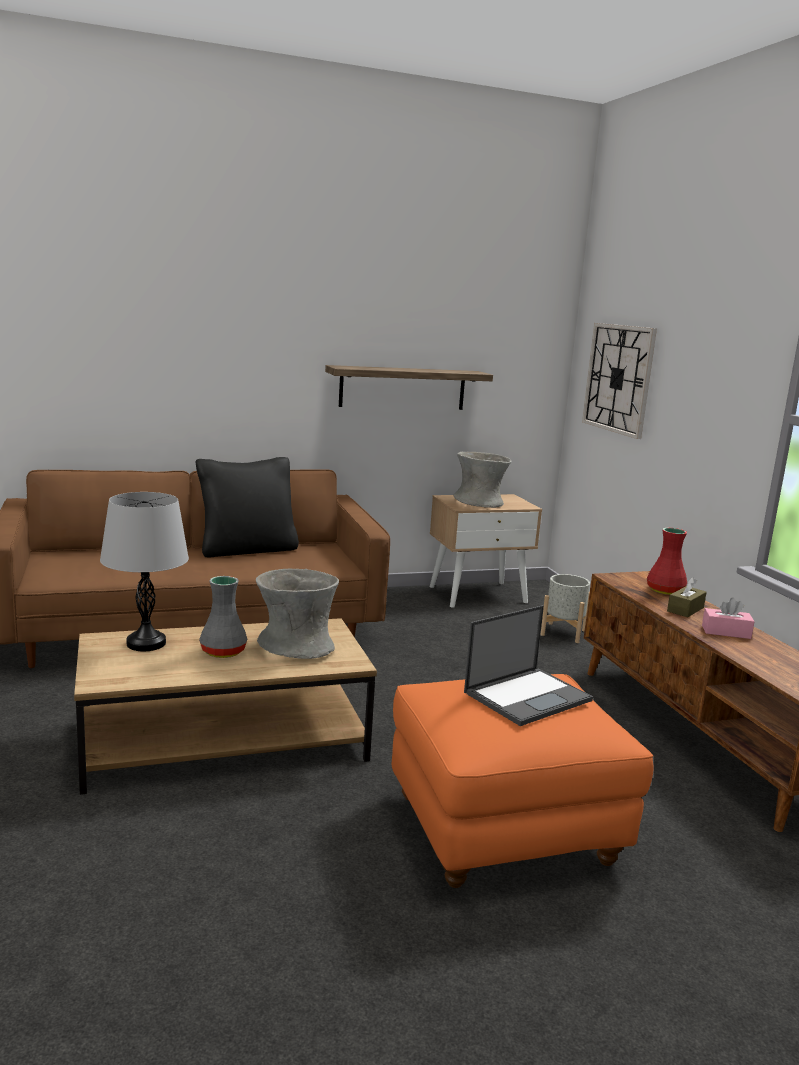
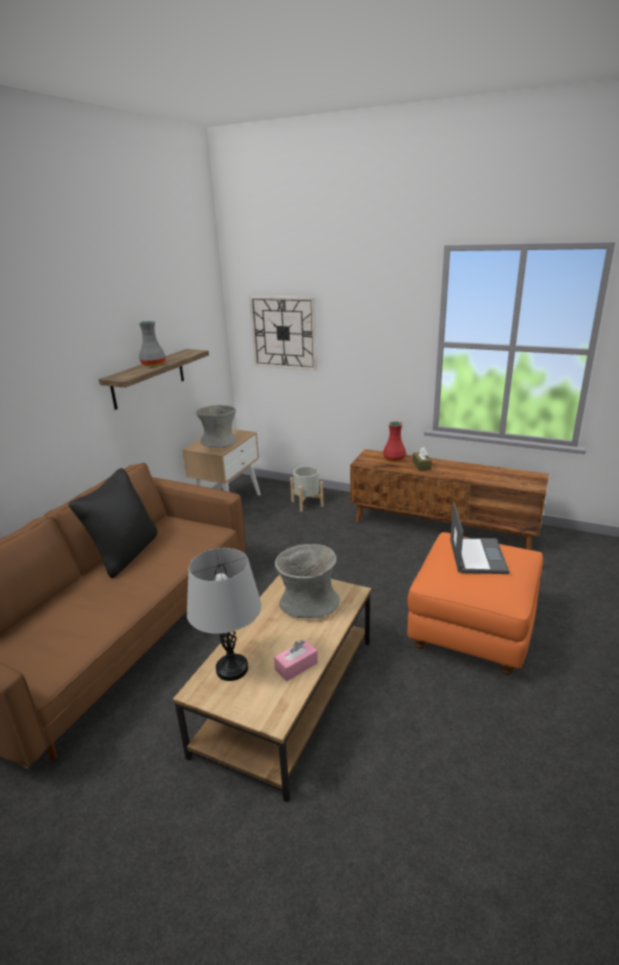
camera: 45 degrees left, 10 degrees up
grey vase [199,576,247,658] -> grey vase moved to [139,321,166,366]
pink tissue box [702,598,755,639] -> pink tissue box moved to [274,640,318,681]

